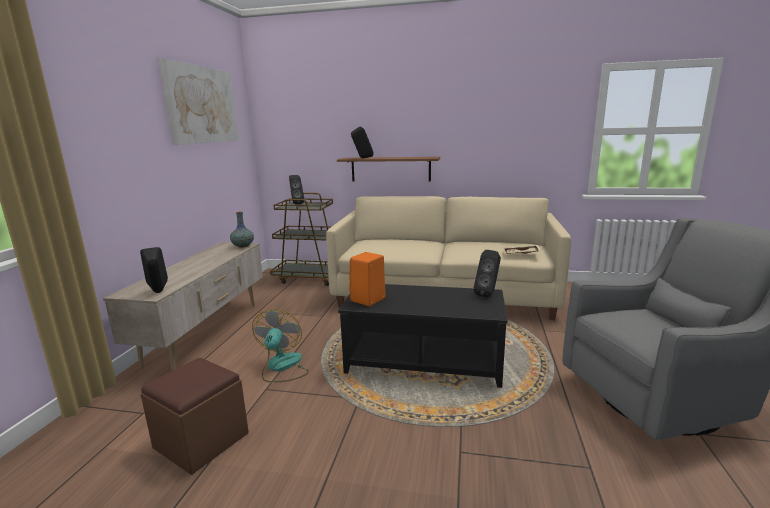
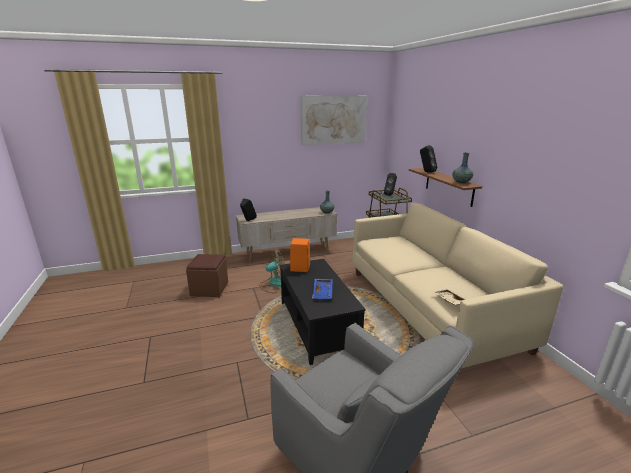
camera: 60 degrees right, 5 degrees up
black speaker [473,250,501,298] -> none
none -> blue tray [312,279,333,300]
none -> vase [453,153,473,183]

